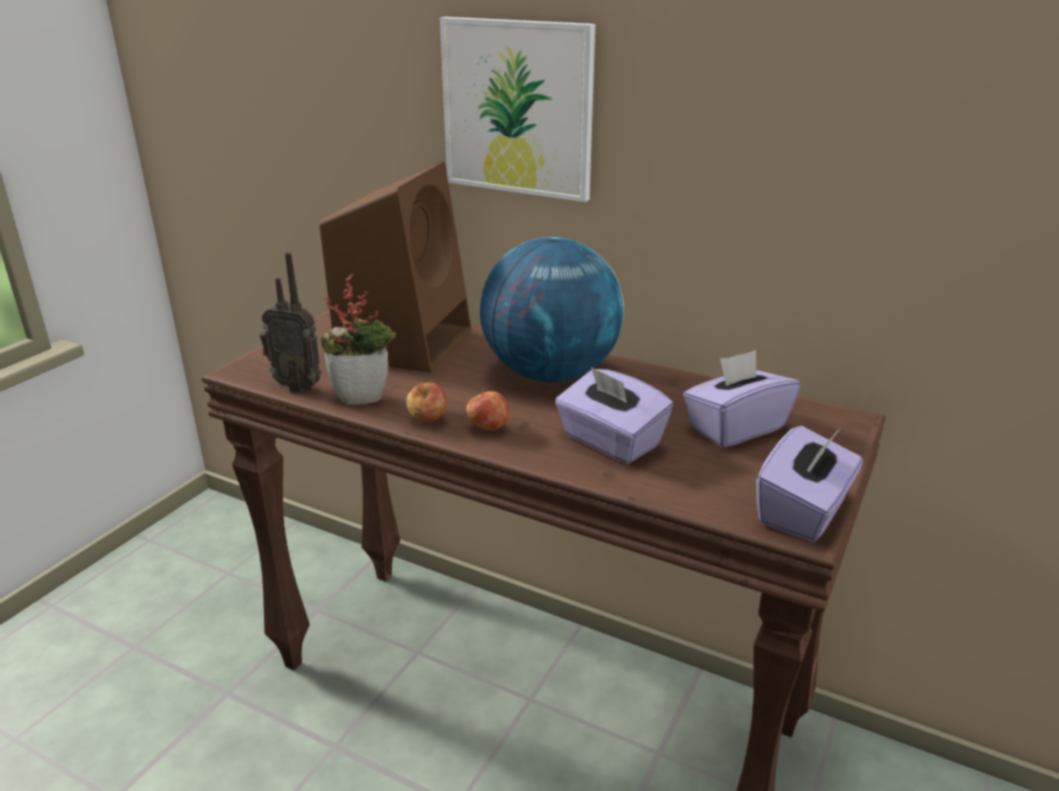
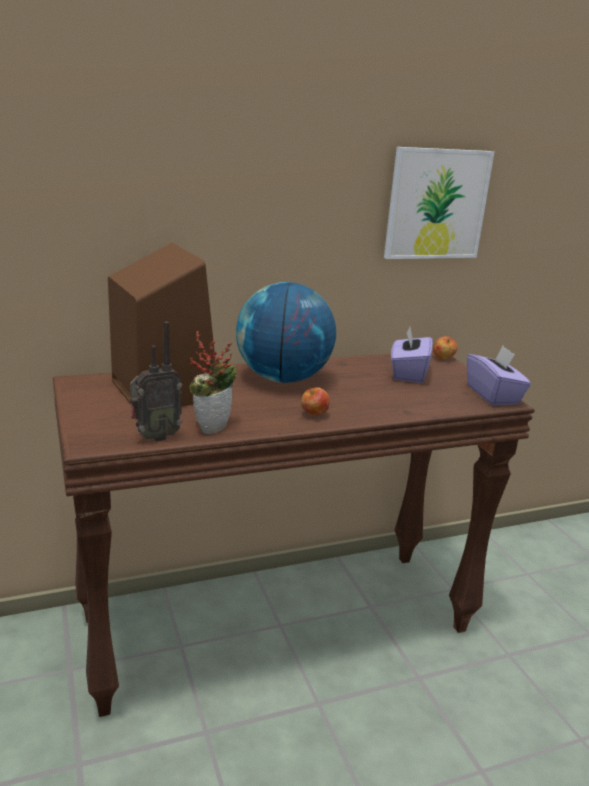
camera: 50 degrees left, 5 degrees down
apple [406,382,447,422] -> apple moved to [433,336,457,359]
picture [440,17,595,202] -> picture moved to [384,147,494,259]
purple tissue box [555,367,673,464] -> none

